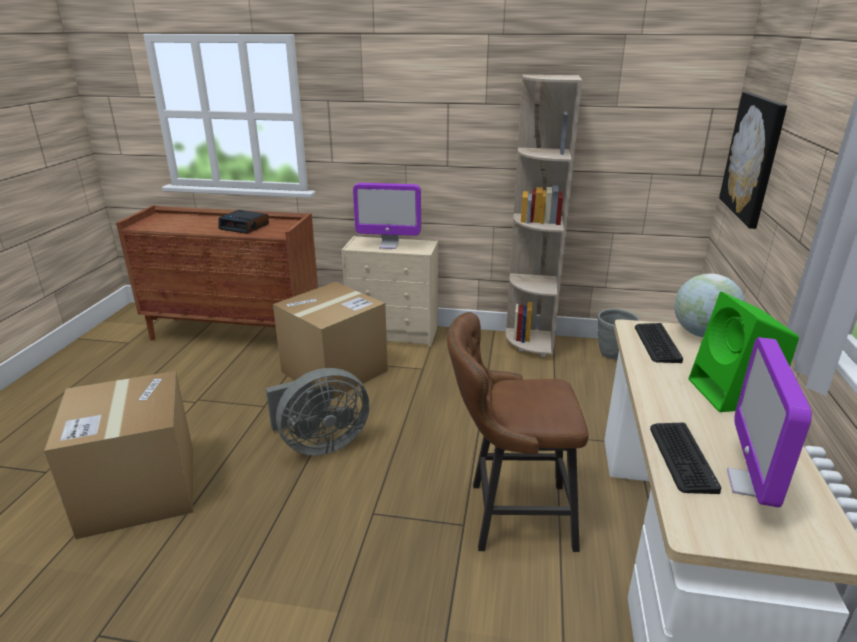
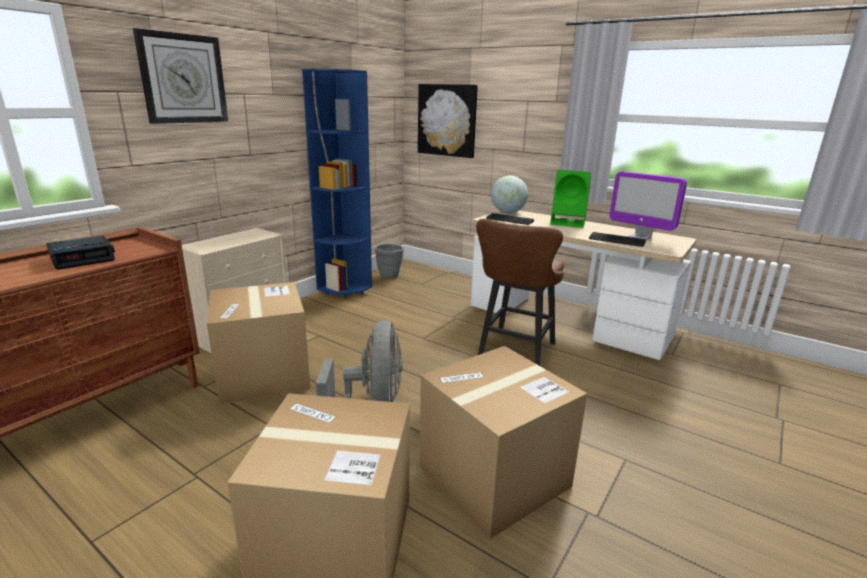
camera: 65 degrees left, 5 degrees down
monitor [353,183,421,249] -> none
beige bookcase [506,75,582,357] -> blue bookcase [302,69,372,298]
none -> wall clock [133,28,228,124]
none -> cardboard box [419,346,587,539]

